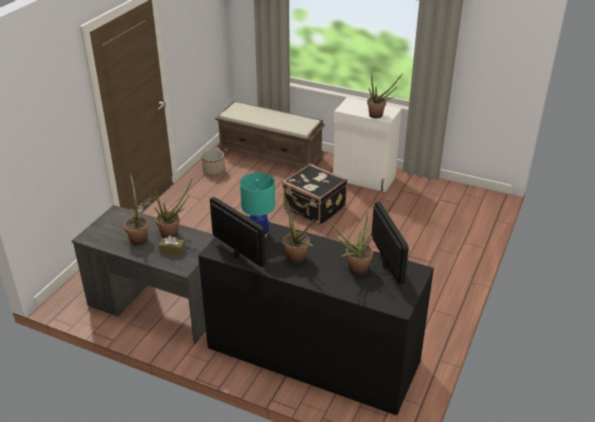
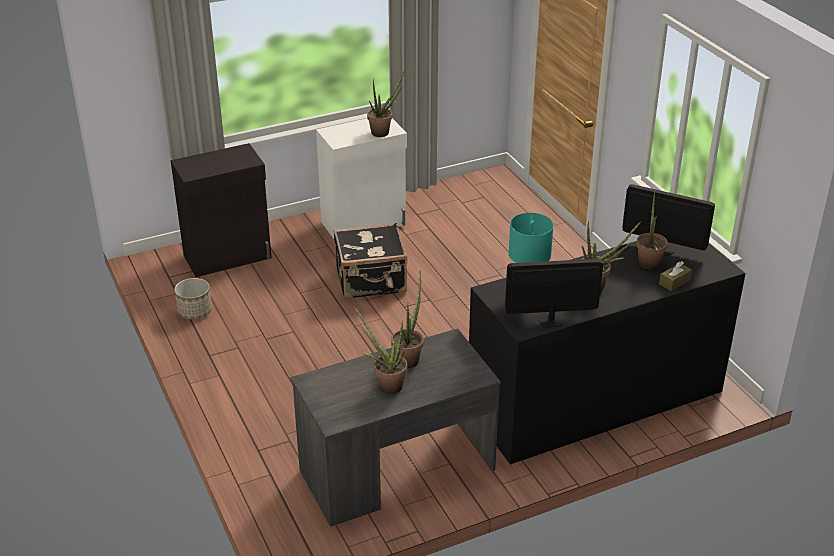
camera: 50 degrees left, 0 degrees up
brown tissue box [159,235,185,255] -> brown tissue box moved to [659,261,692,291]
brown bench [215,101,325,168] -> black cabinet [171,143,271,277]

